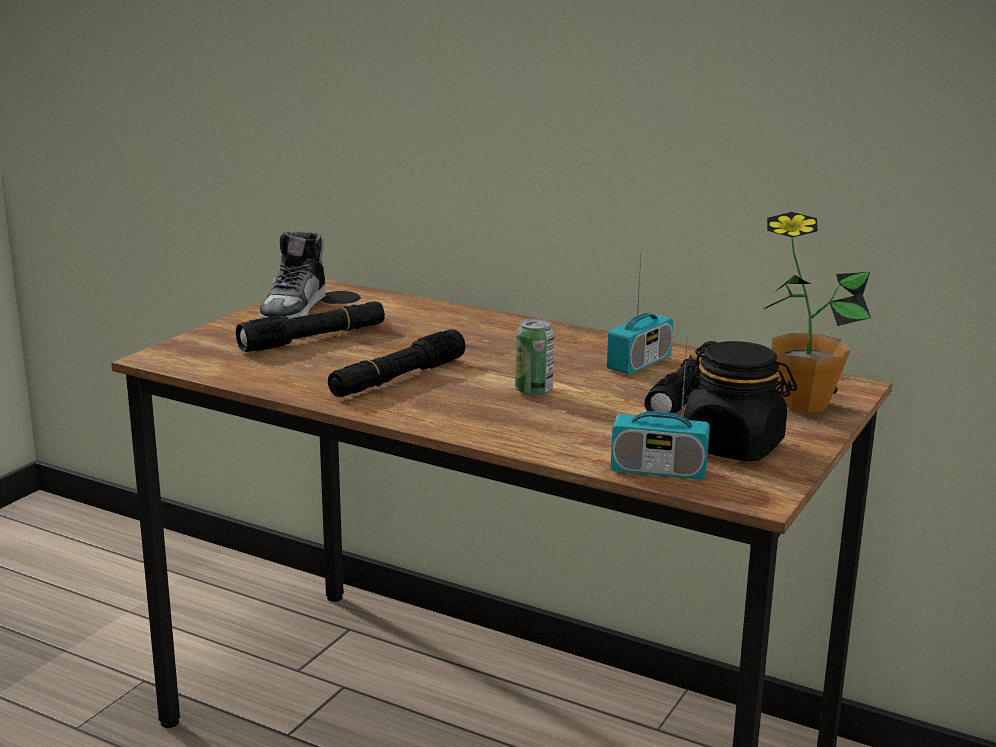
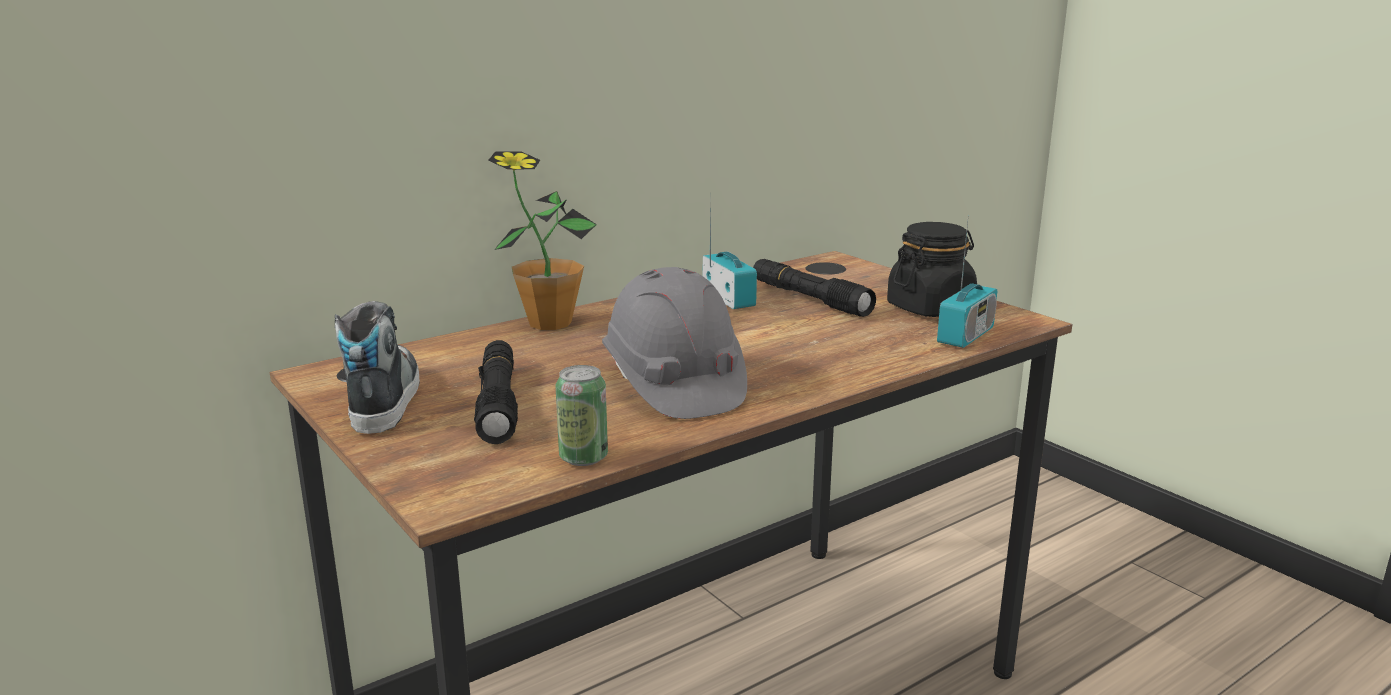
camera: 65 degrees left, 0 degrees up
shoe [259,231,326,319] -> shoe turned 135 degrees counterclockwise [335,301,420,434]
black flashlight [328,329,465,397] -> grey hard hat [602,267,747,419]
can [515,318,554,396] -> can moved to [555,365,608,466]
potted plant [763,212,871,413] -> potted plant moved to [488,151,597,330]

